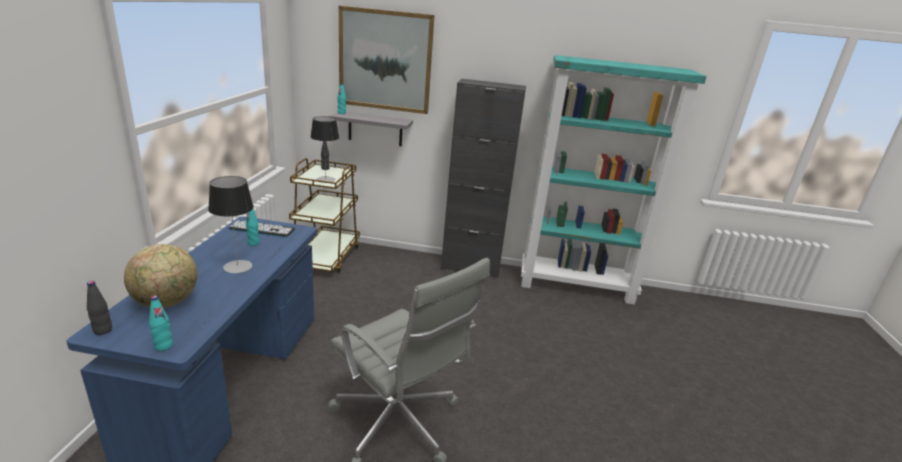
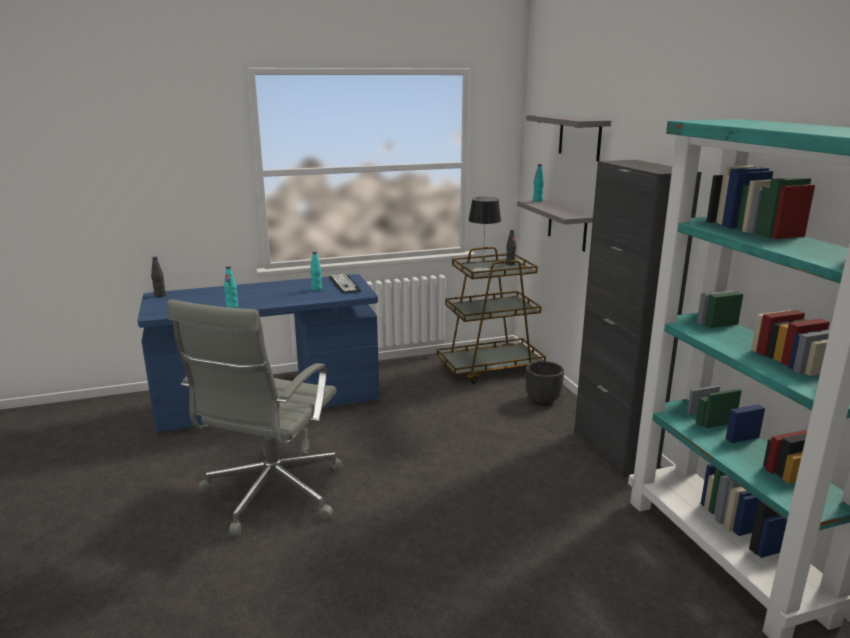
camera: 65 degrees right, 5 degrees down
globe [124,244,197,308] -> none
turquoise bottle [149,295,173,351] -> turquoise bottle moved to [224,266,238,308]
table lamp [208,176,254,273] -> none
picture [339,6,434,114] -> grey shelf [526,115,611,161]
none -> black planter [526,361,564,406]

